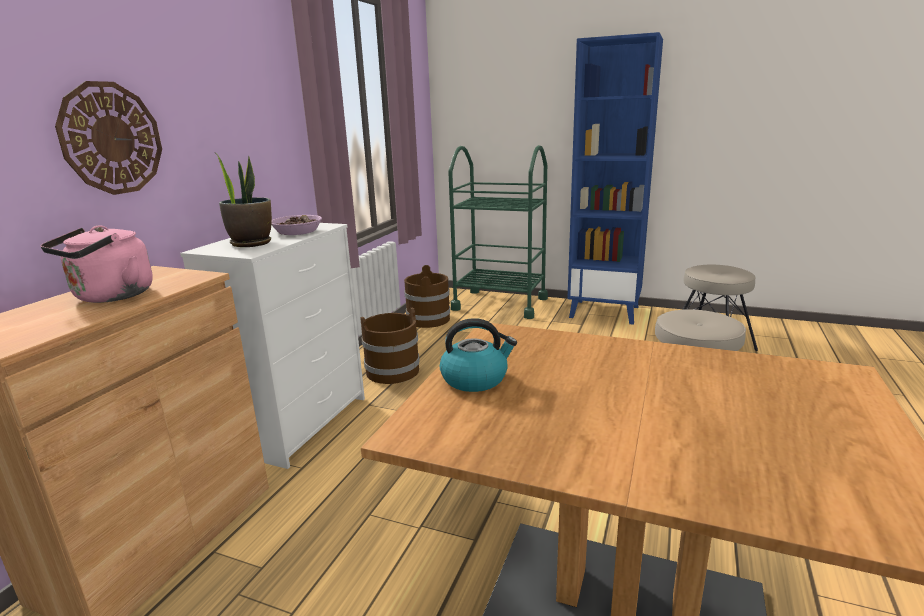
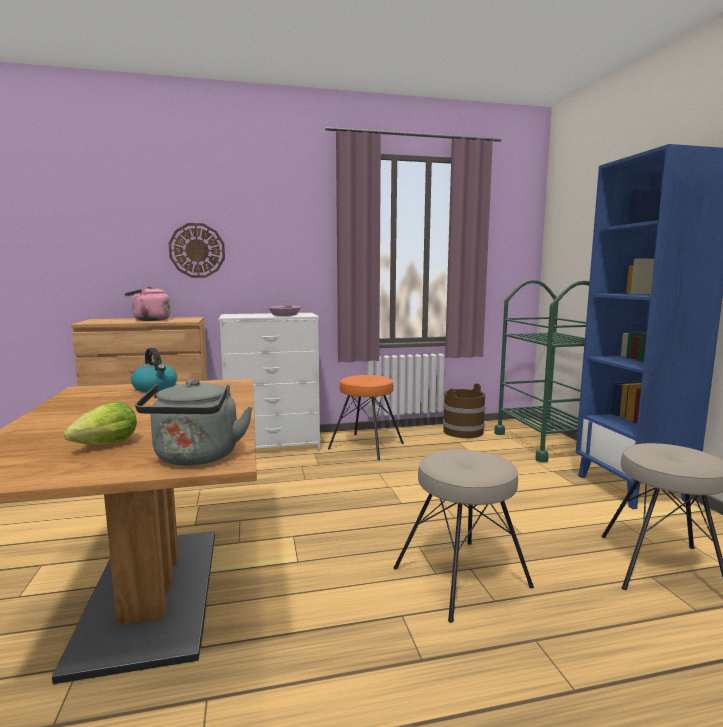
camera: 55 degrees right, 10 degrees down
potted plant [214,152,272,247] -> none
brown bucket [360,307,420,384] -> orange stool [328,375,404,460]
none -> lettuce [64,402,137,445]
none -> grey kettle [135,379,253,466]

